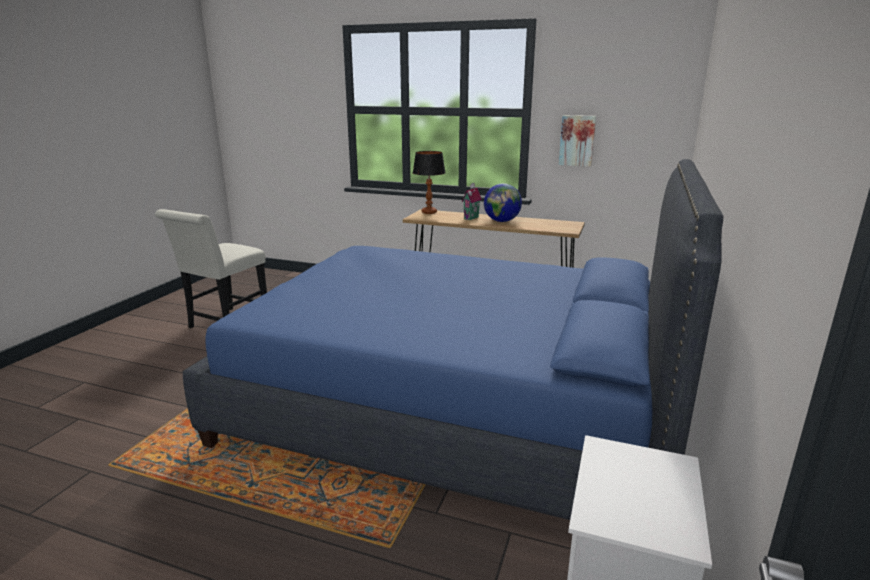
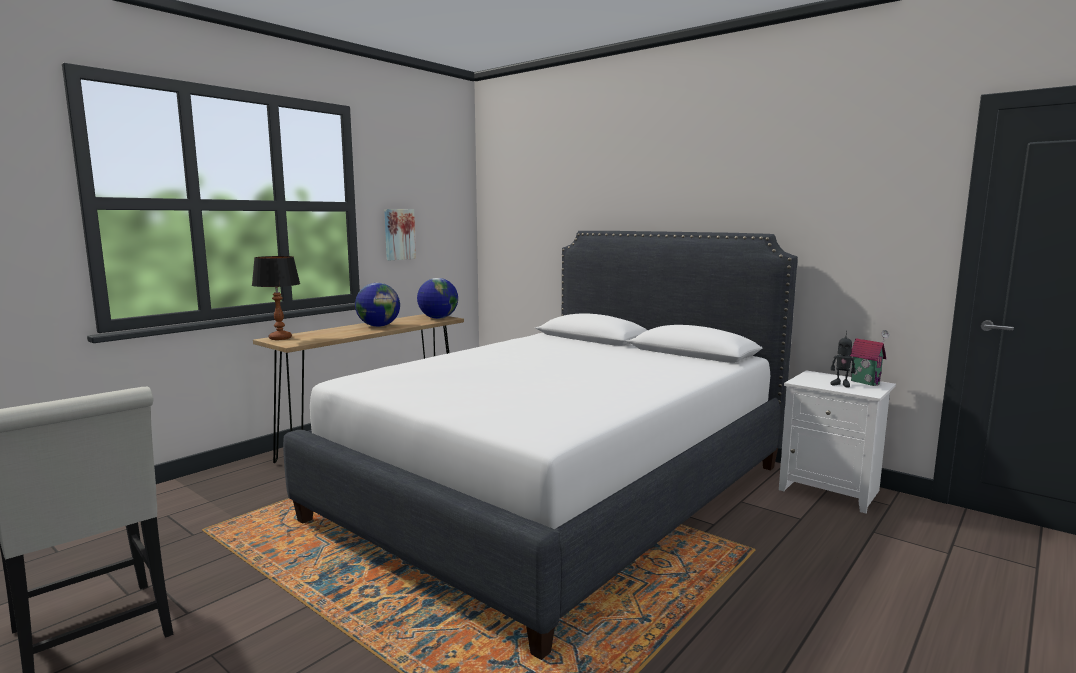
camera: 70 degrees left, 10 degrees down
blue bed [183,159,724,520] -> white bed [283,231,798,660]
toy house [462,183,482,220] -> toy house moved to [849,330,889,386]
none -> globe [417,278,458,319]
none -> toy robot [830,331,855,388]

